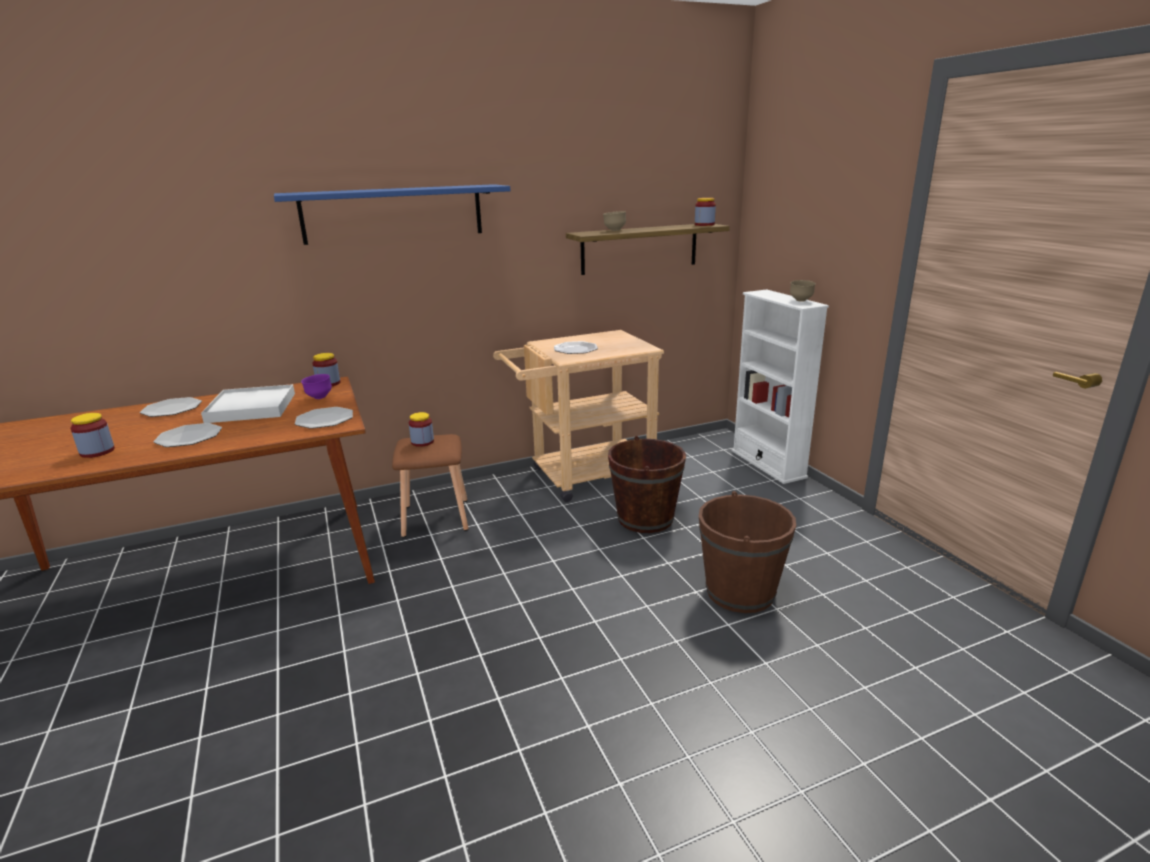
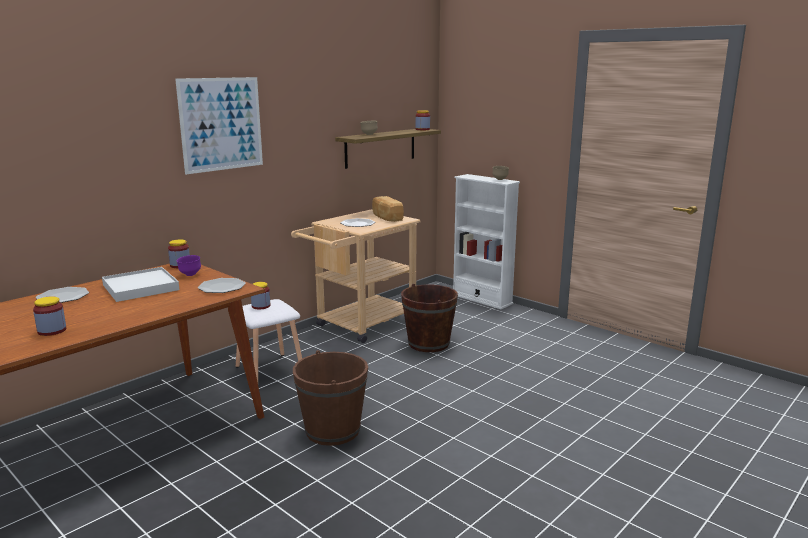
camera: 25 degrees left, 5 degrees down
plate [153,423,222,447] -> none
blue shelf [274,184,510,245] -> picture [175,77,263,174]
brown stool [392,434,469,538] -> white stool [236,299,302,382]
brown bucket [699,491,796,613] -> brown bucket moved to [293,350,368,446]
none -> bread [372,196,404,222]

